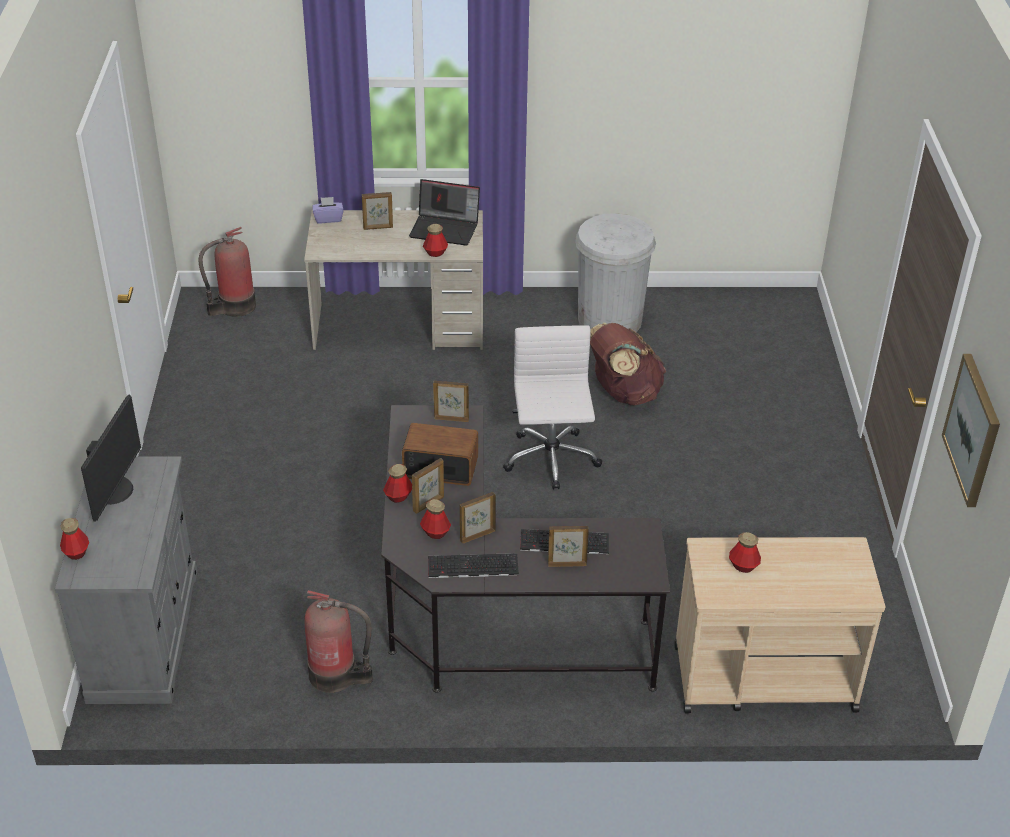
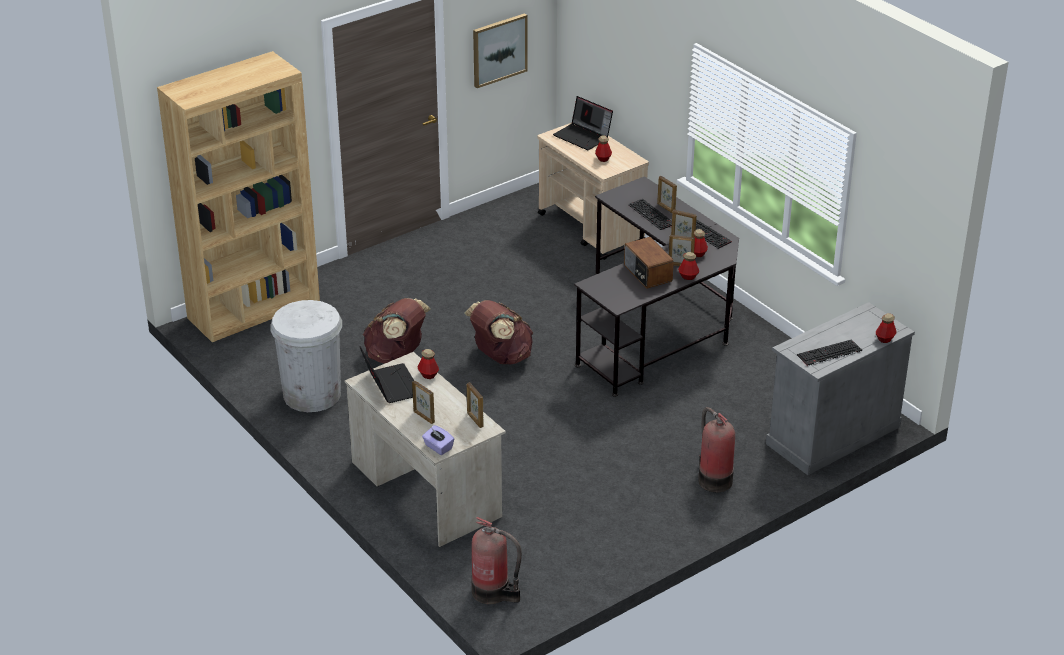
camera: 125 degrees left, 5 degrees down
monitor [81,395,141,522] -> keyboard [797,339,862,366]
fire extinguisher [304,590,373,693] -> fire extinguisher moved to [698,407,735,492]
picture frame [433,381,469,422] -> picture frame moved to [467,382,484,428]
white office chair [503,325,602,490] -> brown backpack [464,300,533,365]
none -> brown bookcase [157,51,320,342]
none -> laptop [553,96,613,150]

